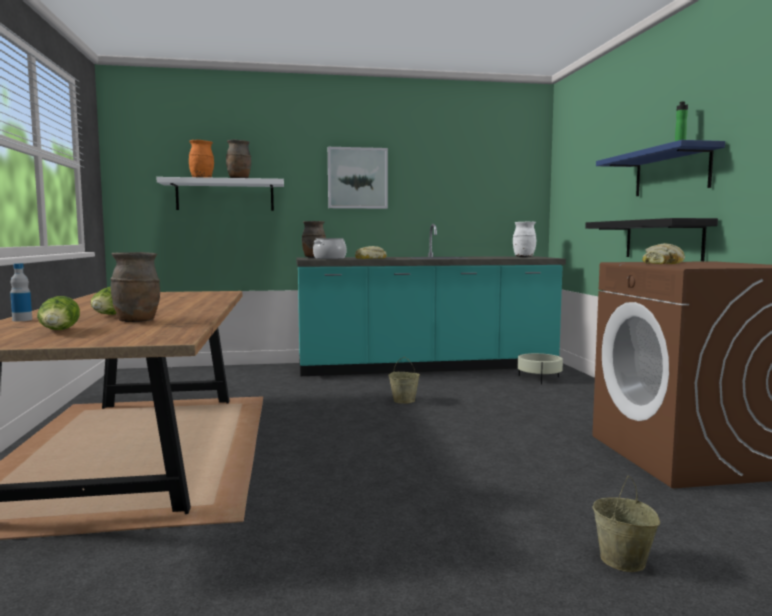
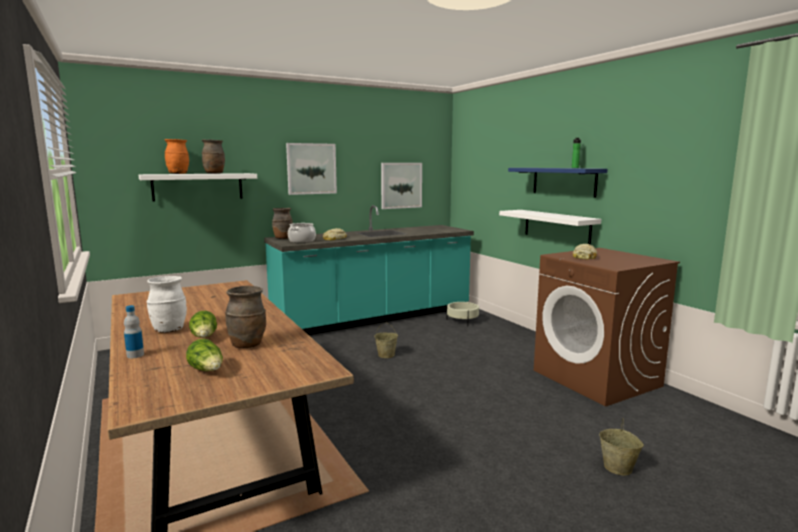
camera: 20 degrees left, 5 degrees up
white vase [513,221,536,257] -> white vase moved to [146,276,187,333]
black shelf [585,218,718,261] -> white shelf [499,210,601,245]
none -> picture [381,163,422,209]

